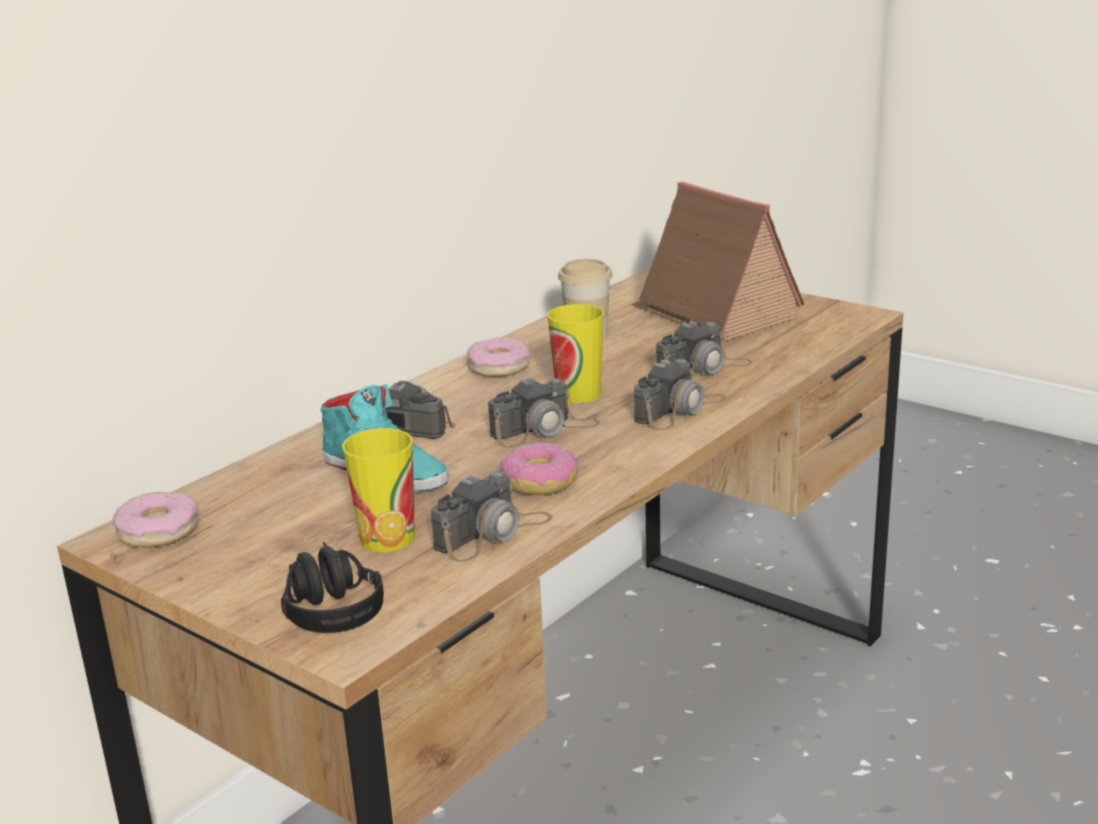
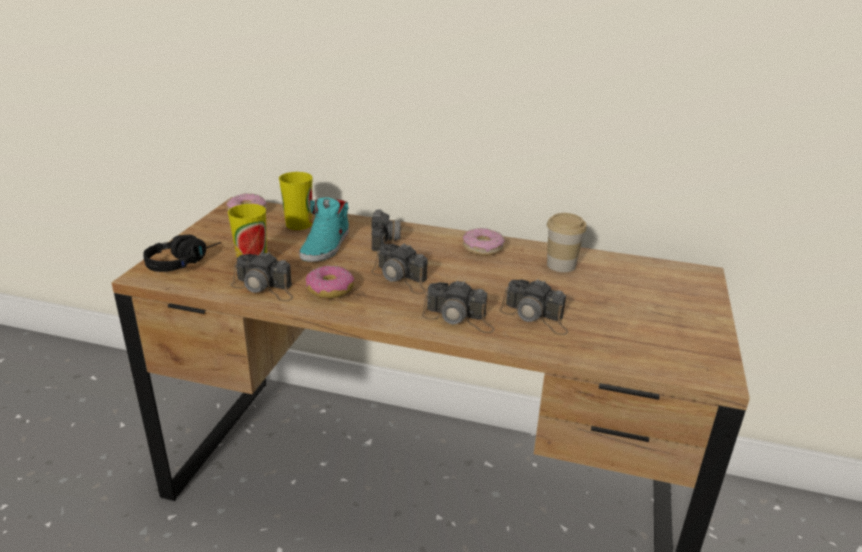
camera: 65 degrees right, 5 degrees up
cup [547,304,604,403] -> cup moved to [279,172,313,230]
toy house [631,182,804,342] -> none

